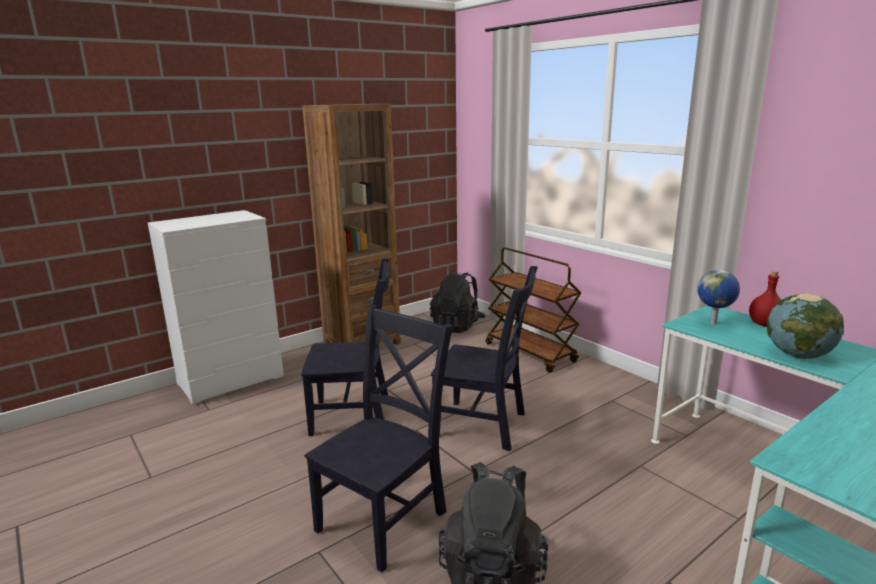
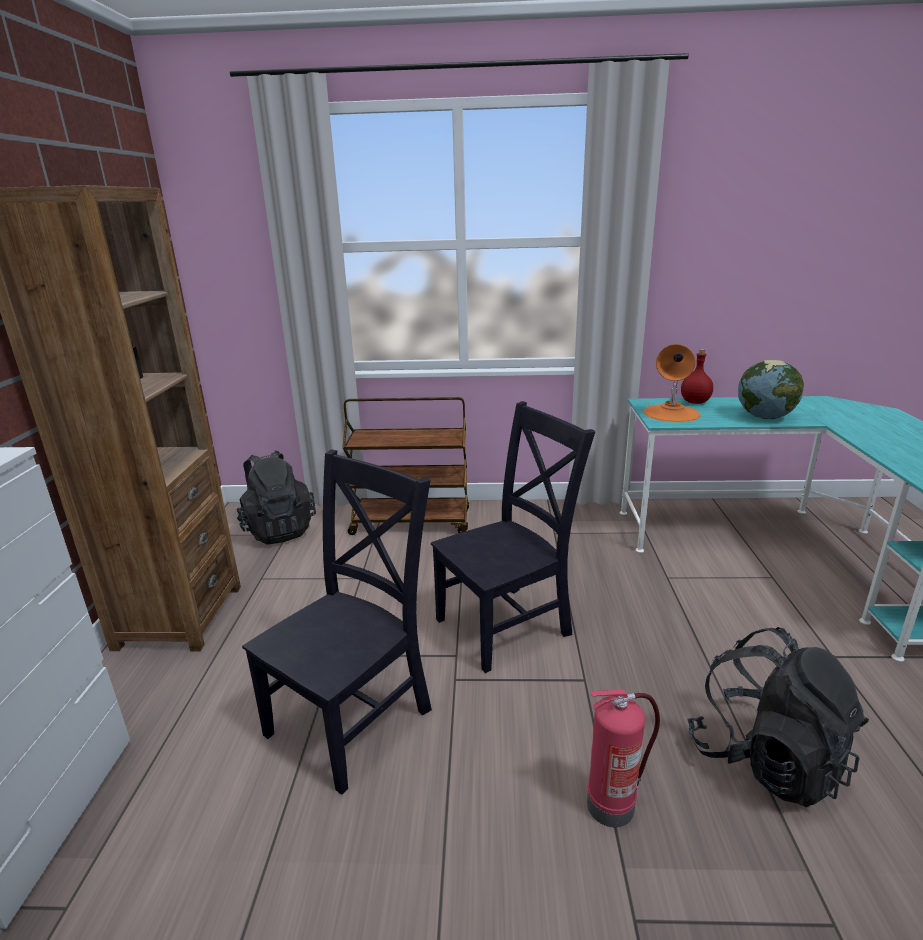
camera: 50 degrees left, 5 degrees up
black chair [304,304,453,572] -> fire extinguisher [587,690,660,827]
globe [697,270,740,325] -> orange table lamp [643,344,701,422]

